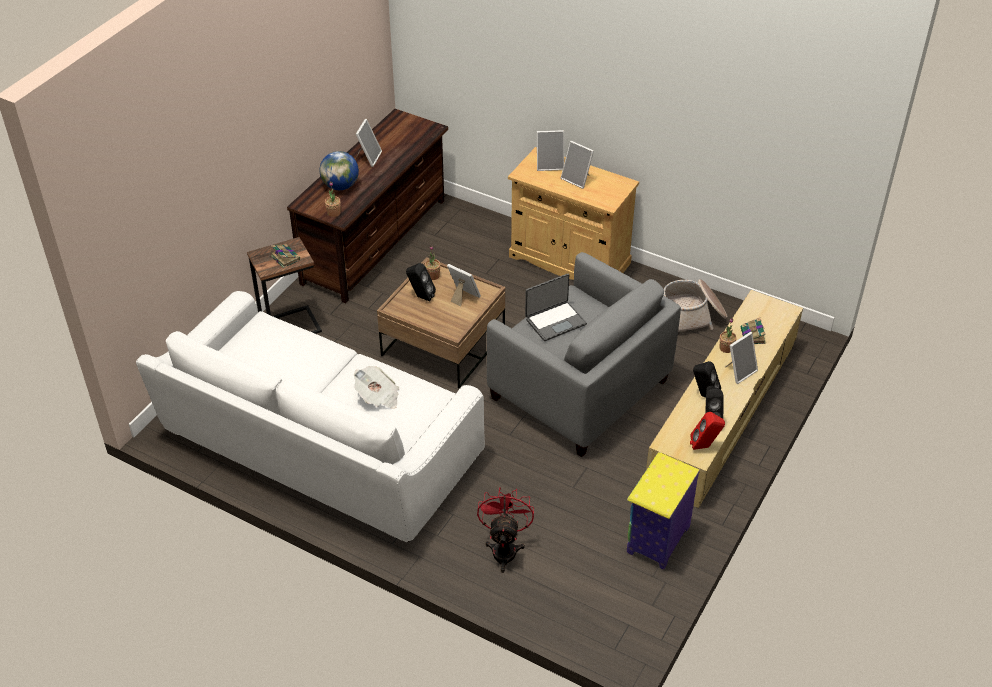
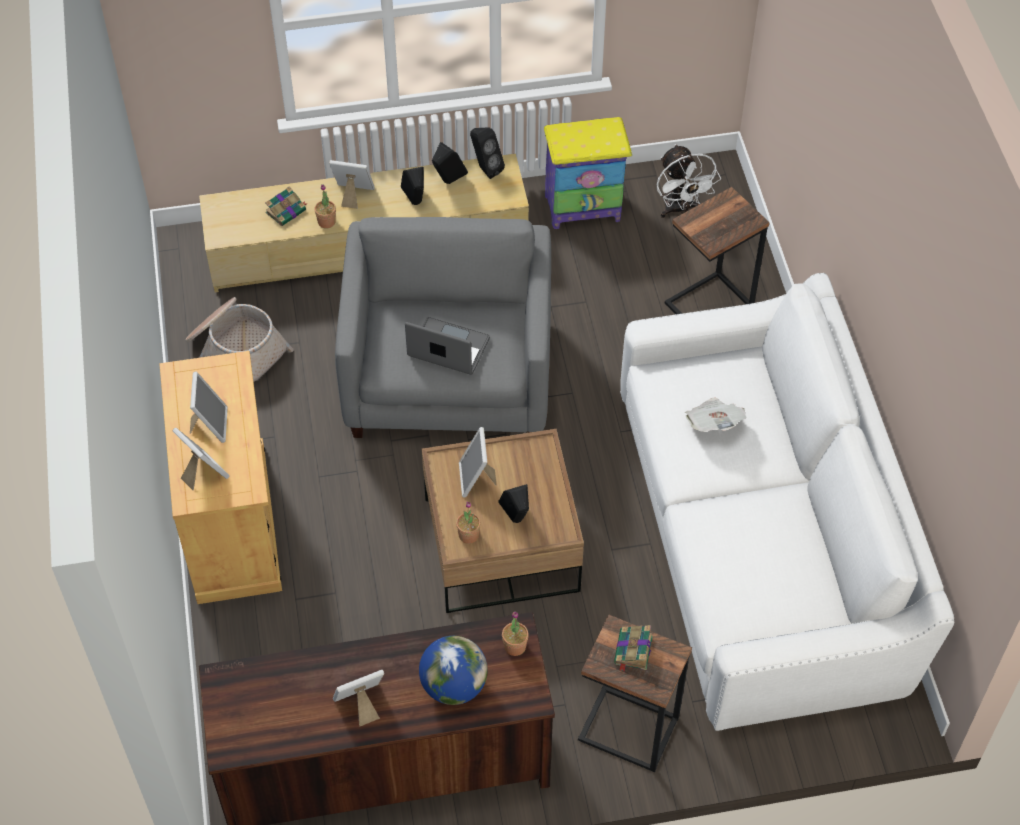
camera: 130 degrees left, 10 degrees up
red fan [477,487,534,573] -> side table [665,187,770,314]
red speaker [690,412,725,450] -> black speaker [470,127,505,179]
none -> white fan [657,144,721,218]

